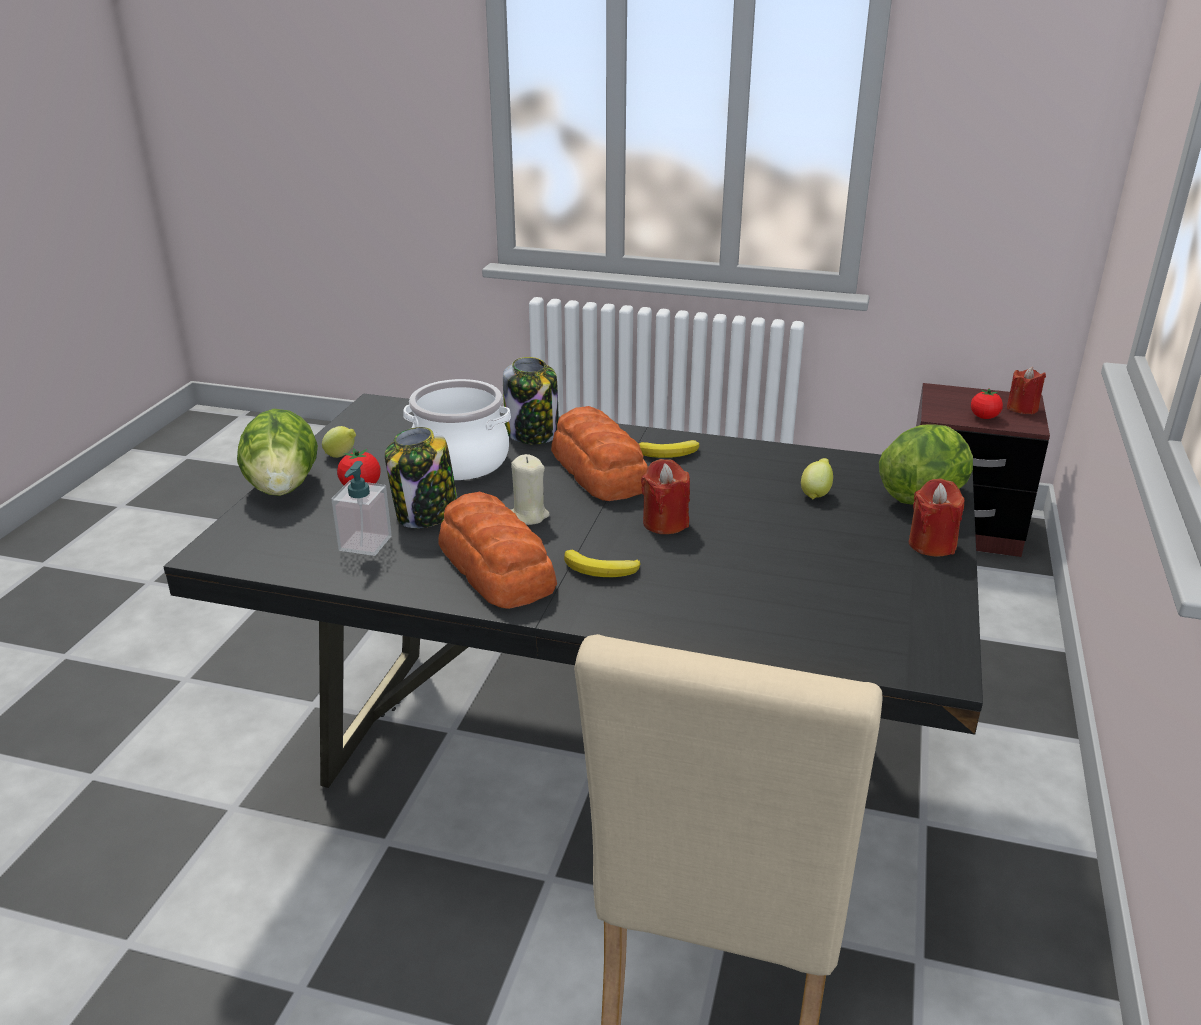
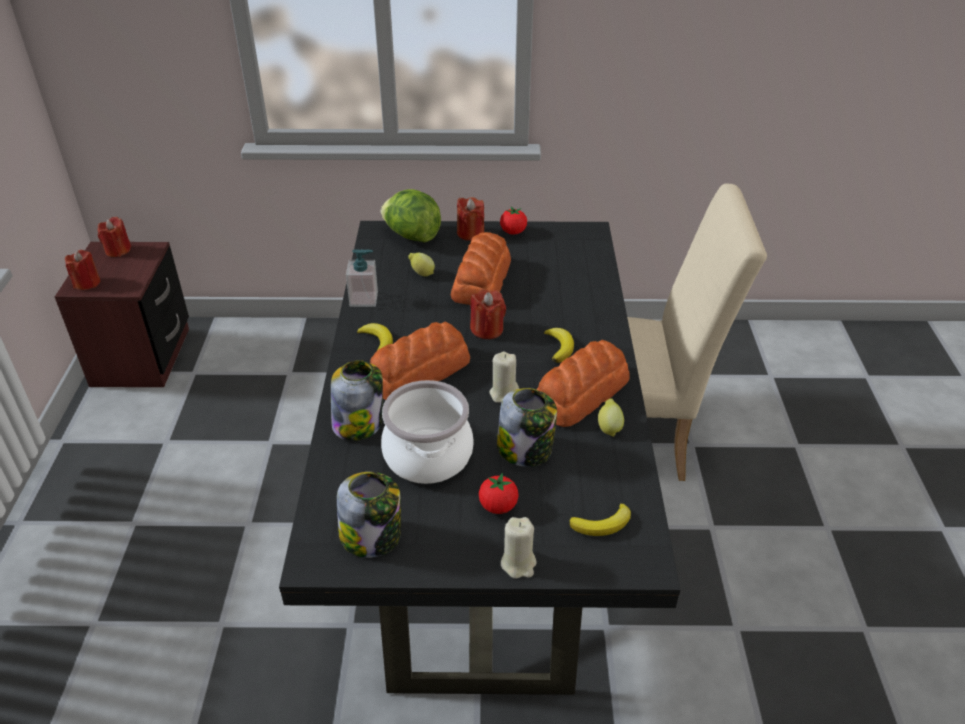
camera: 105 degrees left, 10 degrees up
lettuce [237,409,318,496] -> beige candle [501,517,537,579]
lemon [322,426,356,458] -> lemon moved to [598,398,624,437]
soap dispenser [331,461,392,556] -> soap dispenser moved to [346,249,378,307]
tomato [971,389,1003,419] -> tomato moved to [500,206,527,235]
none -> red candle [65,250,100,290]
none -> jar [337,472,401,558]
none -> bread [451,232,511,305]
none -> banana [569,503,631,536]

